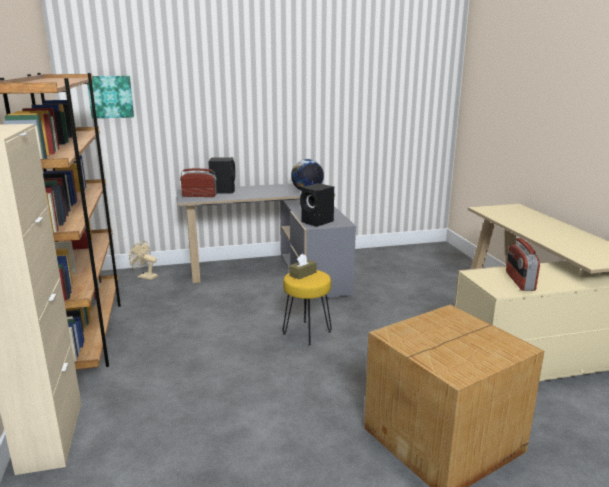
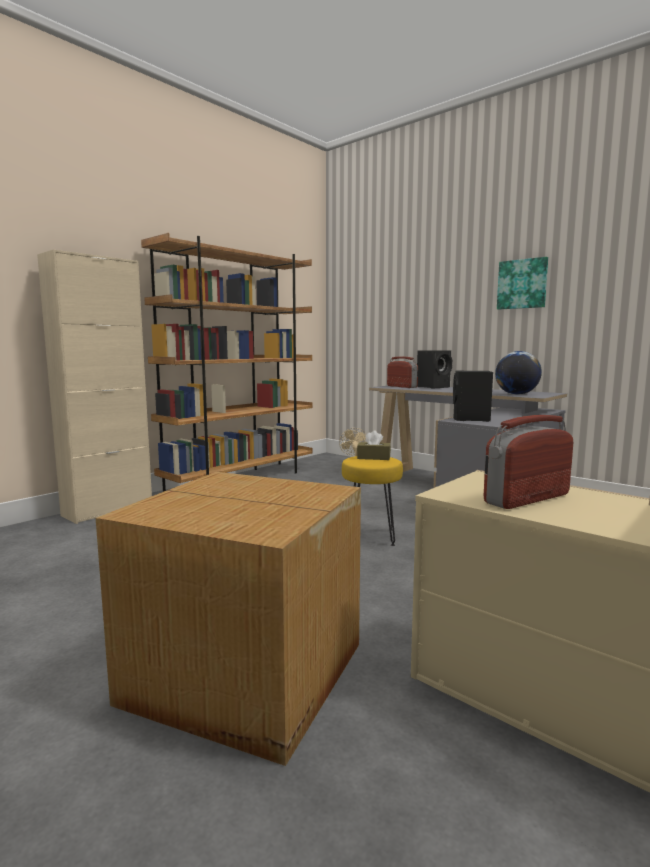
camera: 55 degrees right, 10 degrees down
picture [87,76,134,118] -> picture moved to [497,257,548,309]

